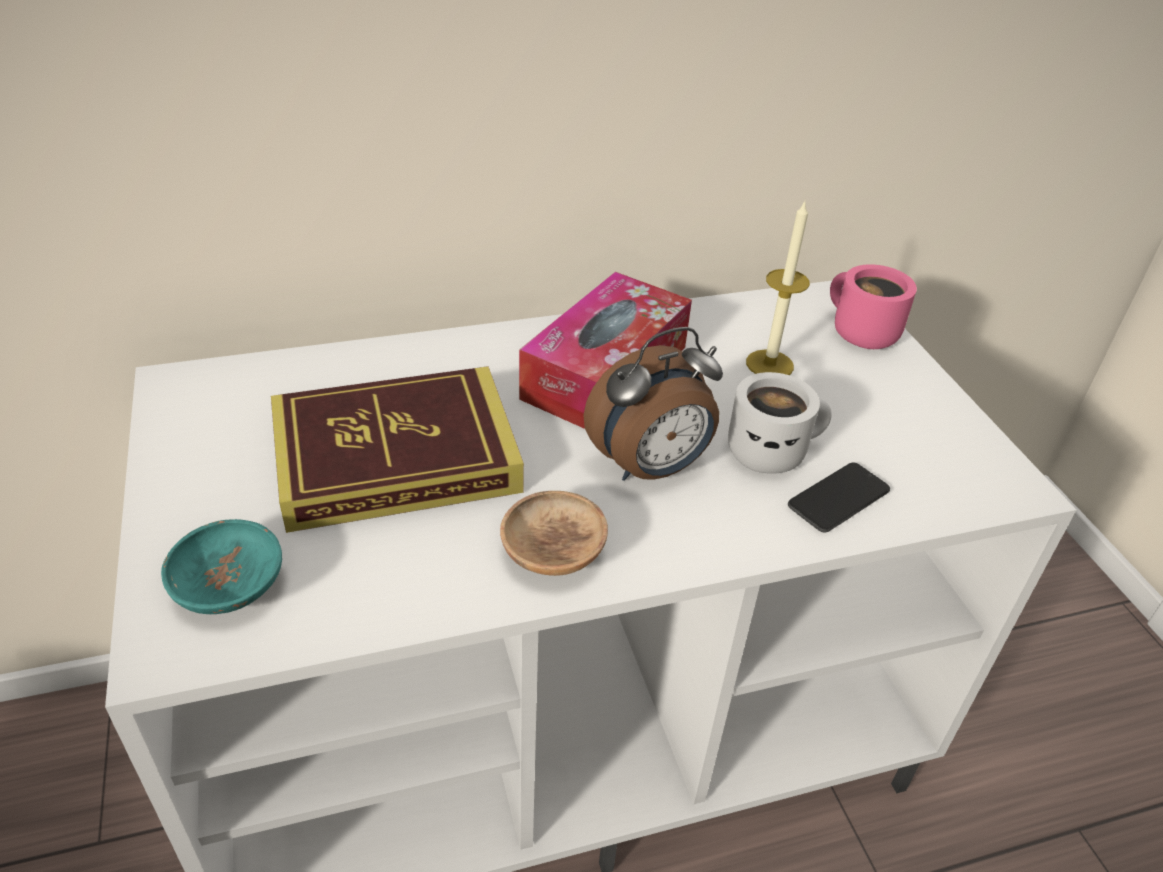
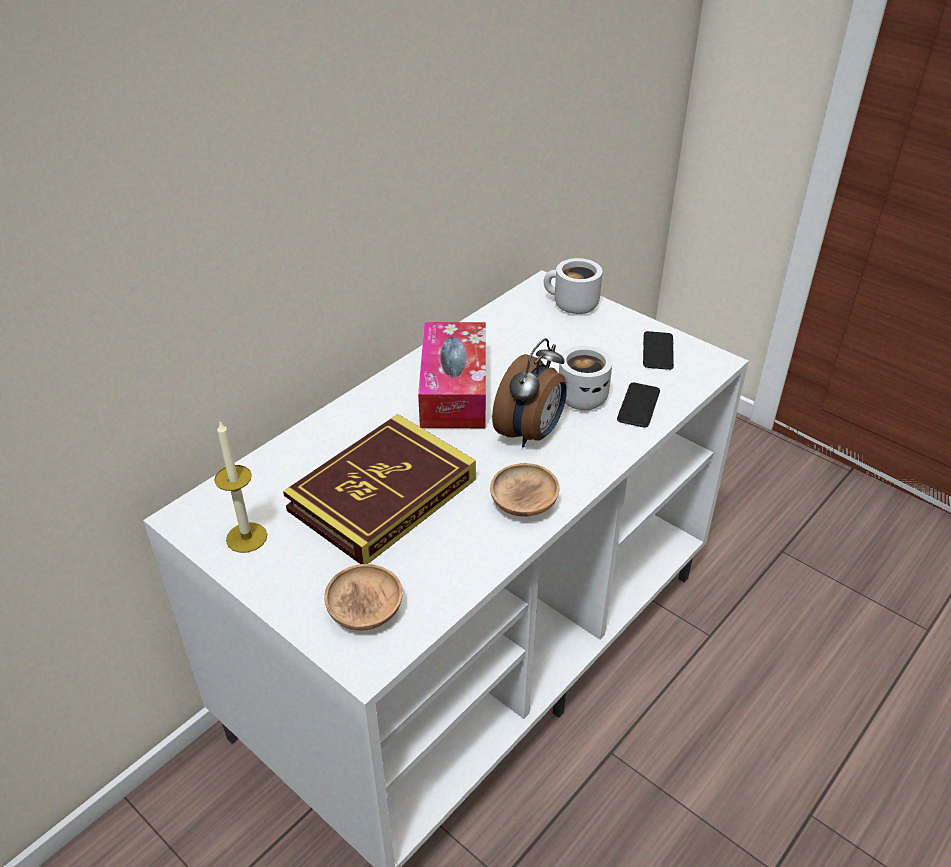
camera: 30 degrees left, 0 degrees up
turquoise bowl [161,519,282,614] -> brown bowl [324,564,403,631]
candle [746,202,810,375] -> candle moved to [214,422,267,553]
pink mug [830,264,917,349] -> white mug [544,258,603,314]
none -> phone [643,331,674,370]

